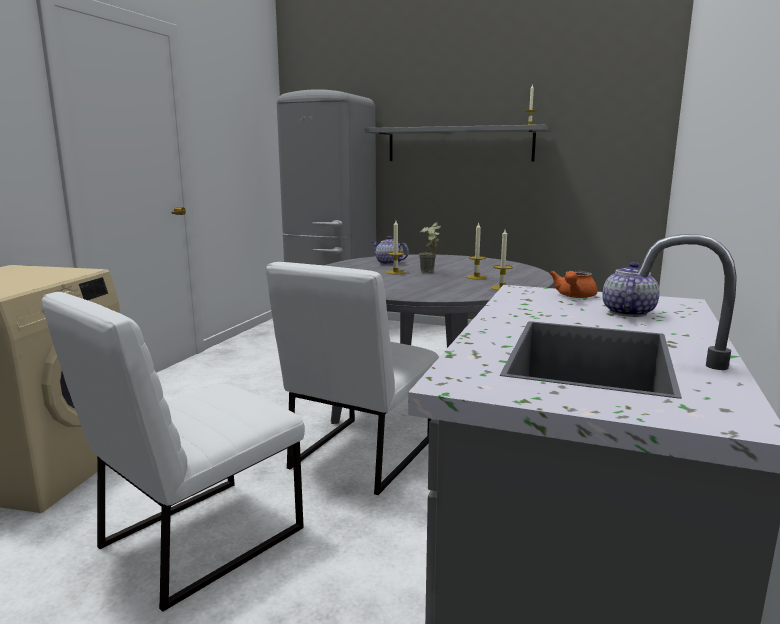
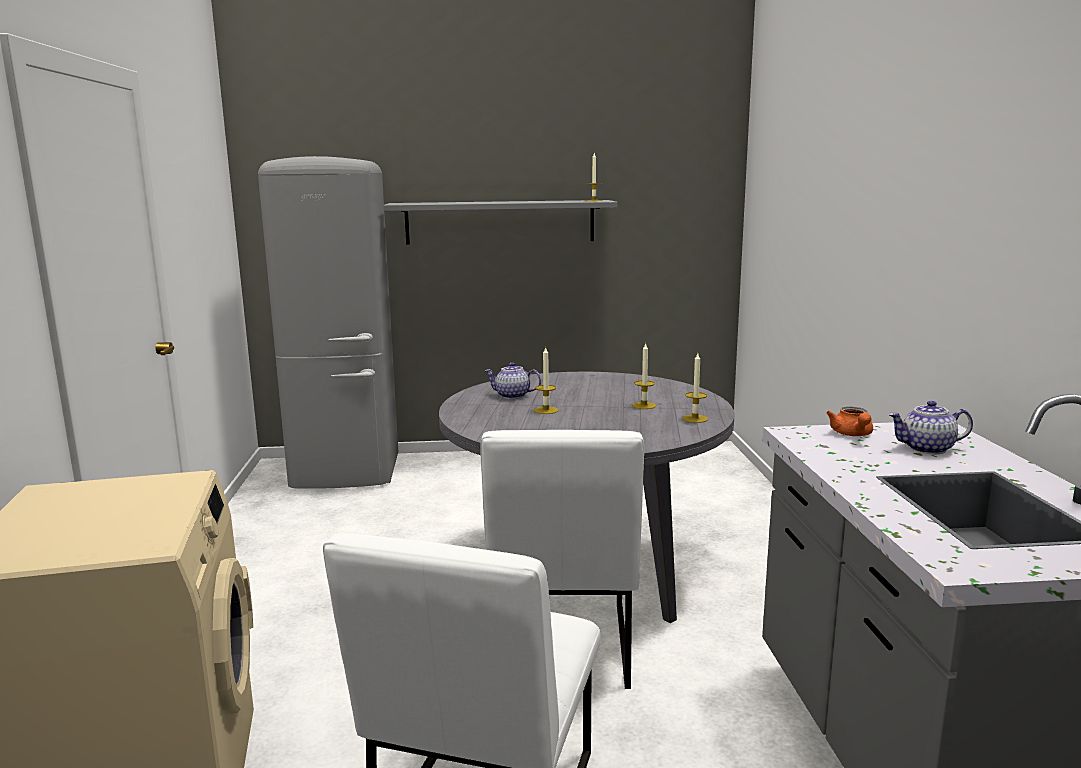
camera: 25 degrees left, 0 degrees up
potted plant [419,222,441,273] -> none
teapot [602,262,660,317] -> teapot turned 90 degrees counterclockwise [888,401,973,454]

